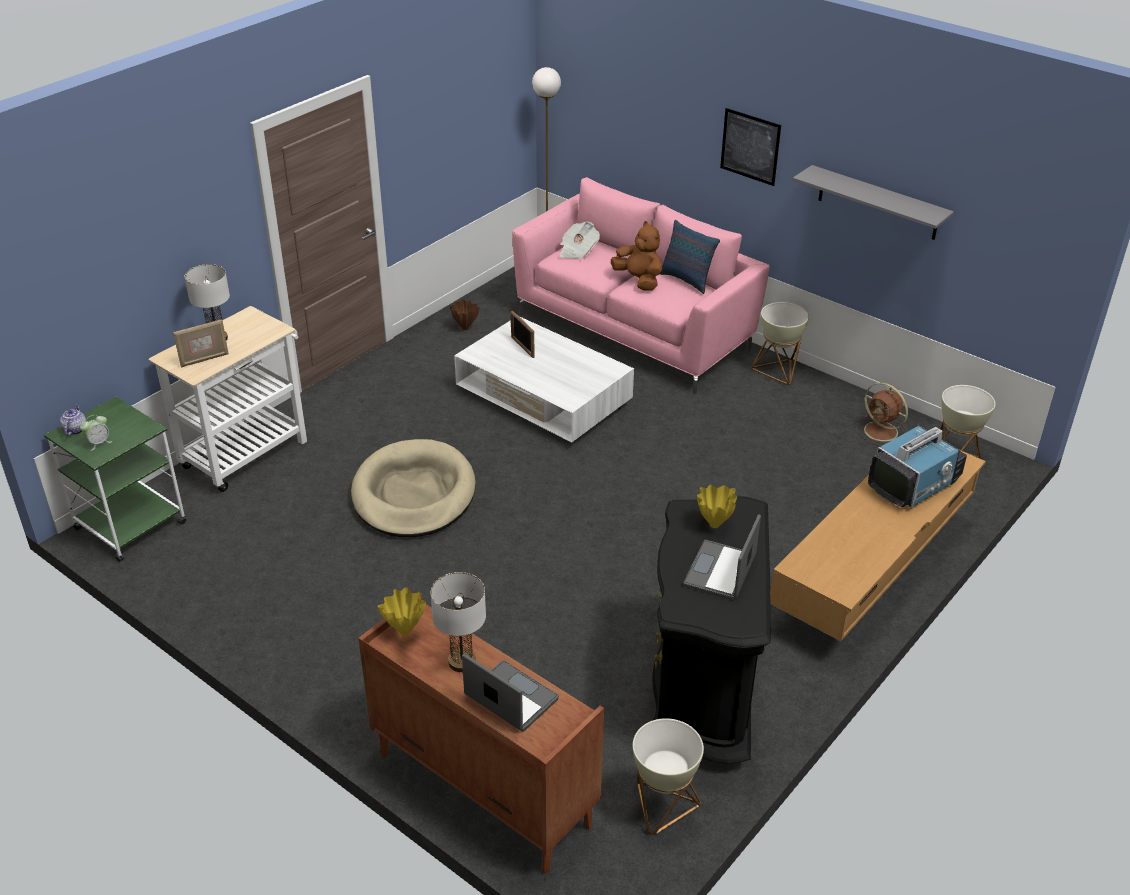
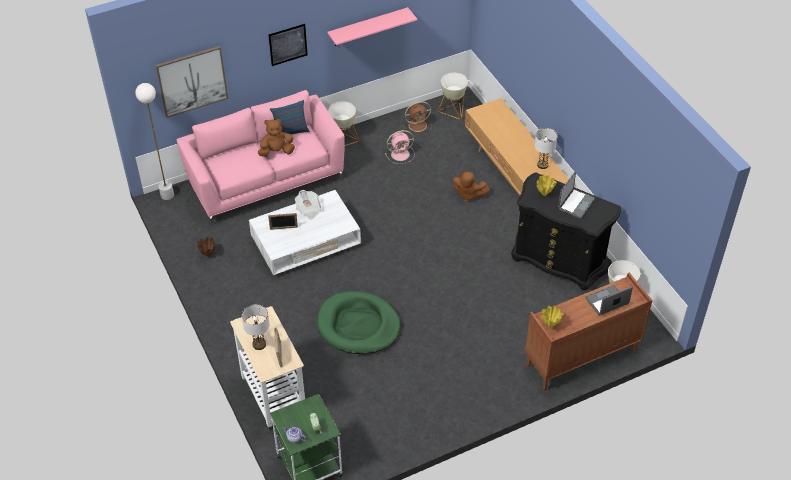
camera: 65 degrees left, 10 degrees up
beige dog bed [351,439,476,537] -> green dog bed [317,291,400,354]
table lamp [431,572,486,672] -> table lamp moved to [534,128,557,169]
newspaper [560,222,600,259] -> newspaper moved to [295,190,322,220]
laptop [683,515,761,600] -> laptop turned 105 degrees counterclockwise [558,171,595,219]
grey shelf [793,165,954,240] -> pink shelf [327,7,417,46]
television [868,425,967,508] -> none
none -> picture [156,46,228,118]
none -> pink fan [385,130,415,164]
none -> brown plush toy [453,172,490,202]

